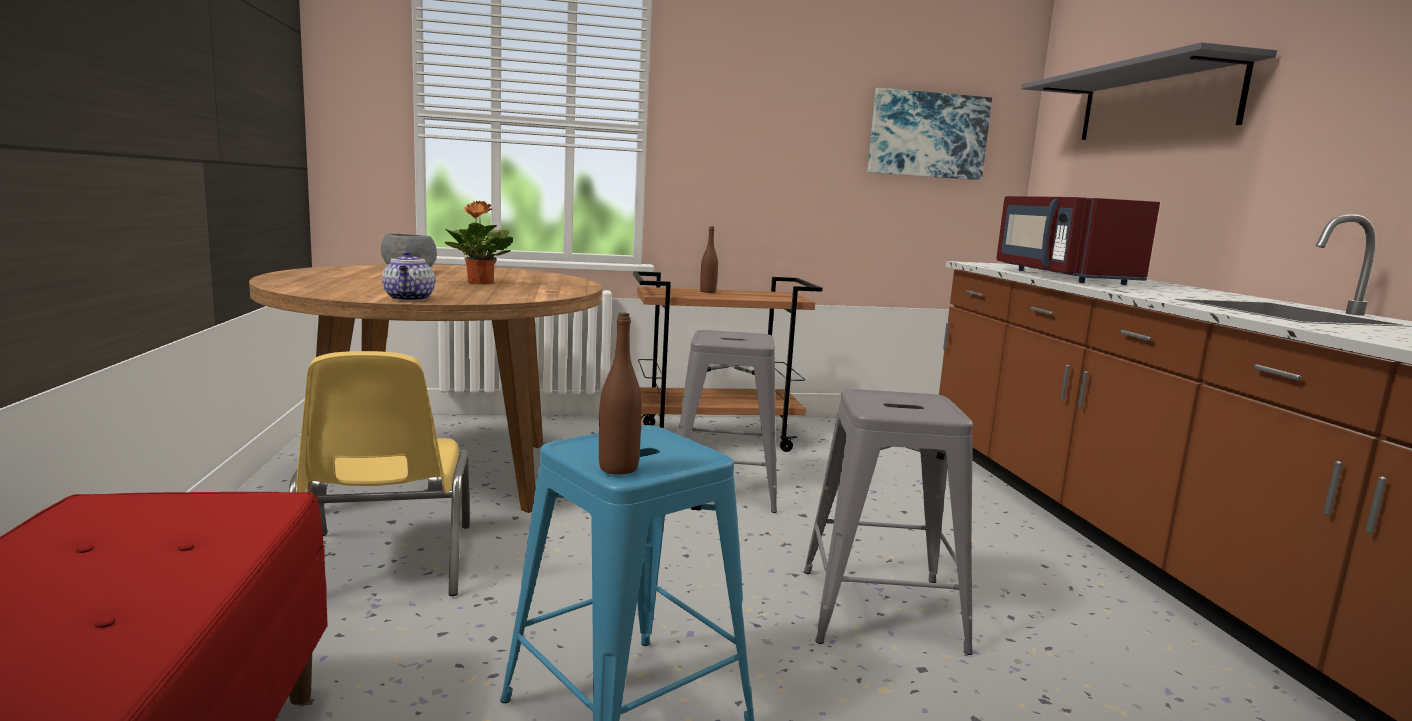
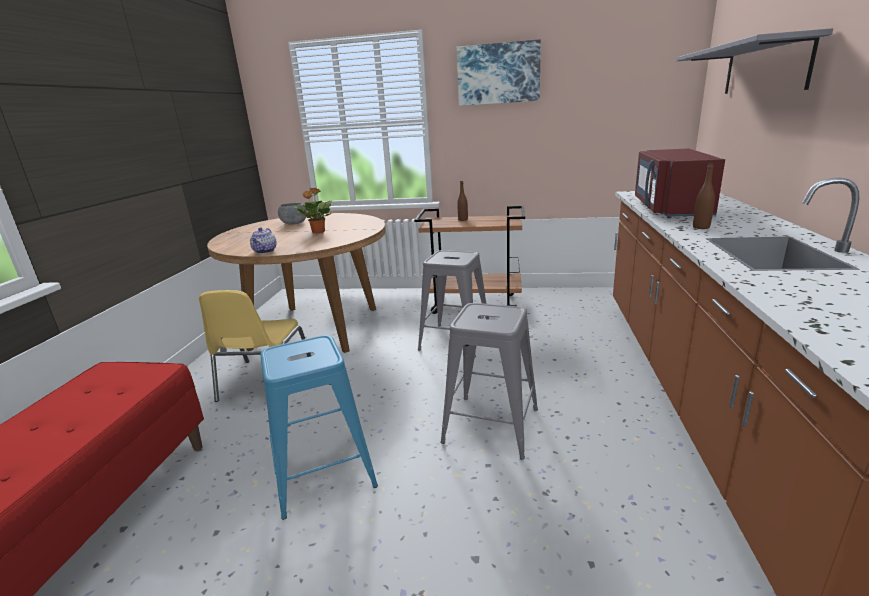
camera: 20 degrees right, 10 degrees up
brown bottle [599,312,642,475] -> brown bottle moved to [693,163,715,229]
picture [868,88,992,180] -> picture moved to [457,39,541,106]

